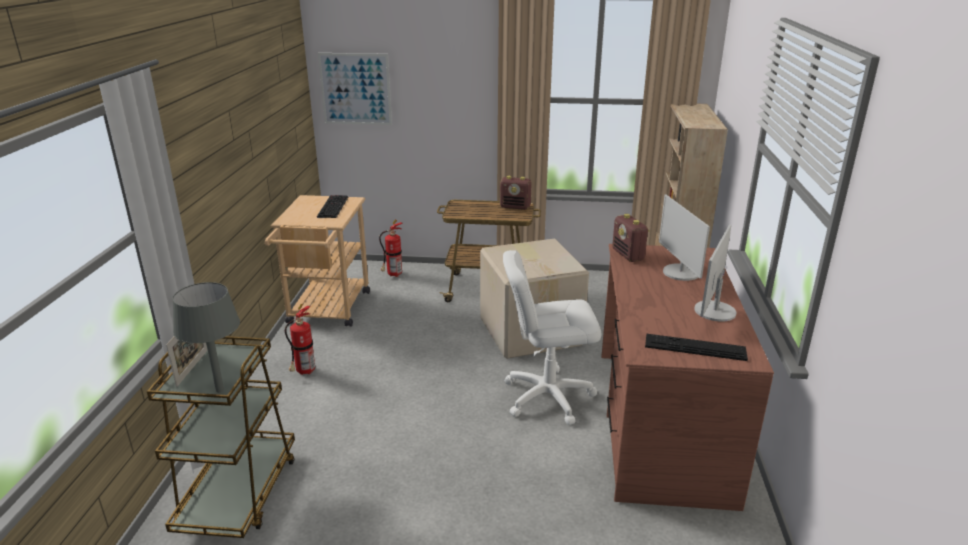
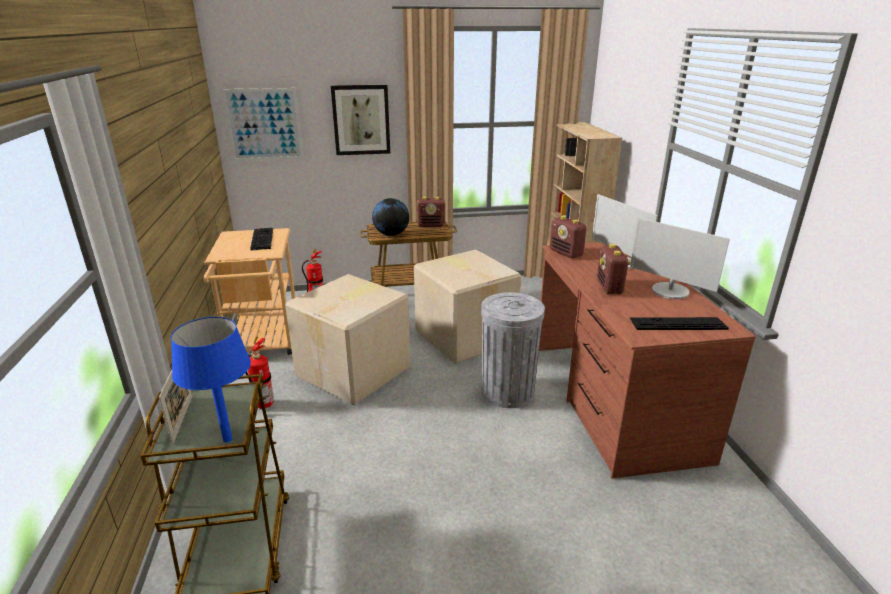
camera: 15 degrees left, 0 degrees up
grey table lamp [172,282,240,393] -> blue table lamp [171,317,251,442]
white office chair [503,250,601,425] -> grey trash can [481,292,545,408]
monitor [695,224,736,322] -> monitor turned 60 degrees counterclockwise [630,218,730,299]
none -> cardboard box [285,274,411,405]
none -> picture [331,85,390,155]
none -> globe [372,198,409,236]
none -> radio [597,244,631,294]

